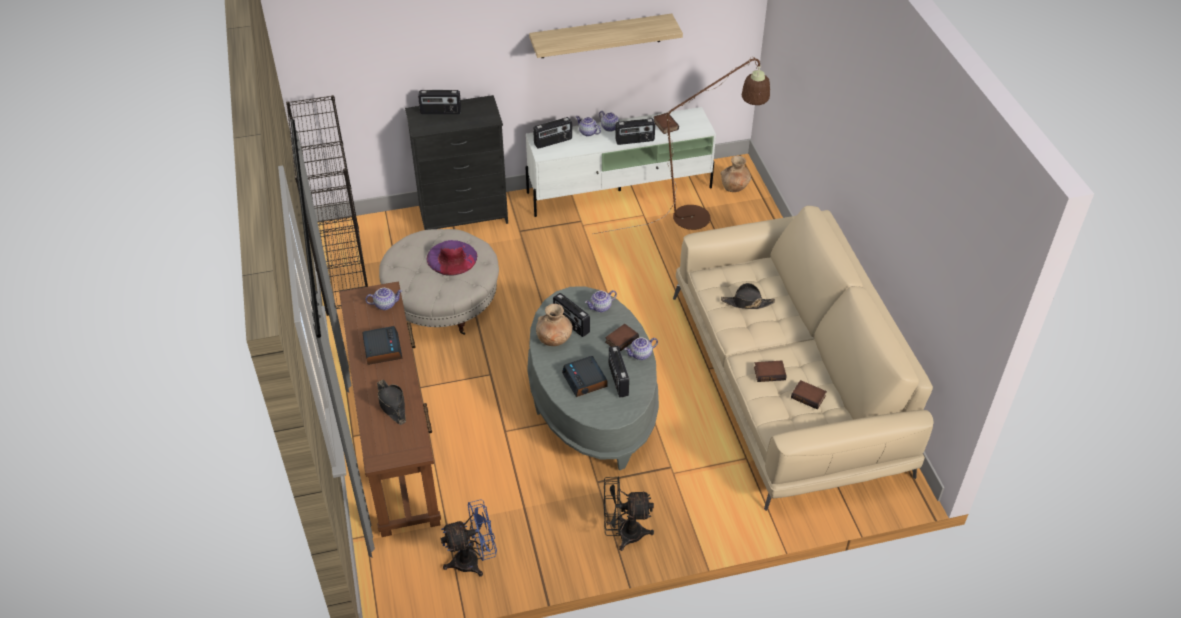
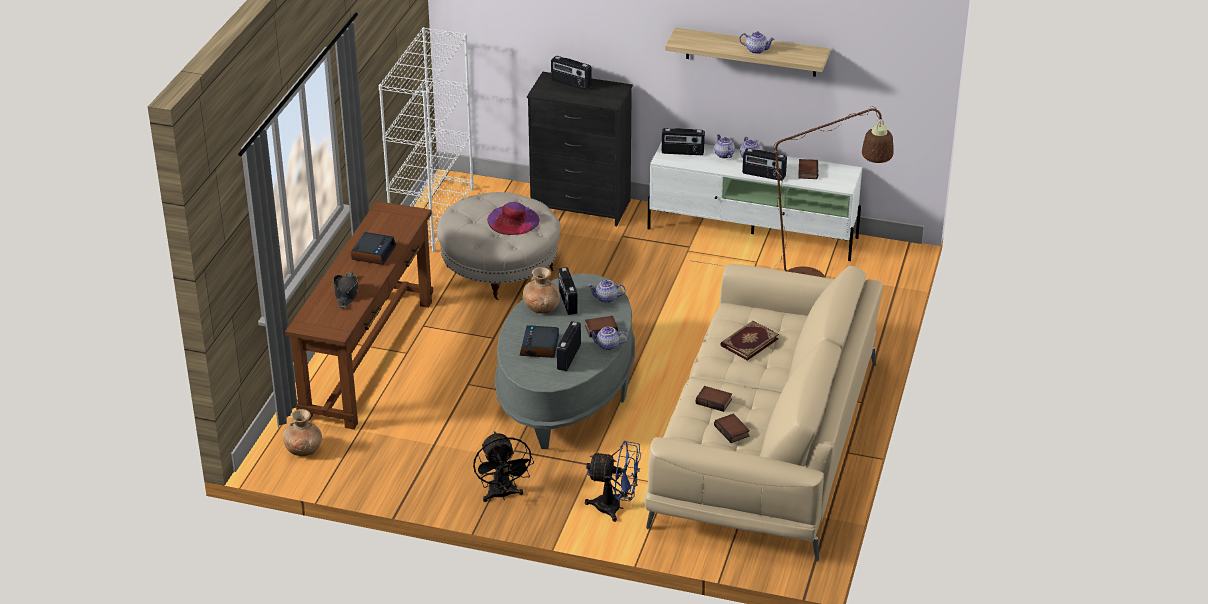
camera: 30 degrees right, 10 degrees down
black bookcase [286,95,368,316] -> white bookcase [379,27,474,252]
teapot [365,288,402,310] -> teapot moved to [739,31,775,54]
blue fan [441,499,497,577] -> blue fan moved to [585,441,641,522]
black fan [604,476,654,551] -> black fan turned 135 degrees counterclockwise [473,431,534,502]
brown vase [720,156,751,192] -> brown vase moved to [282,409,322,456]
black hat [721,283,775,309] -> book [720,321,779,361]

